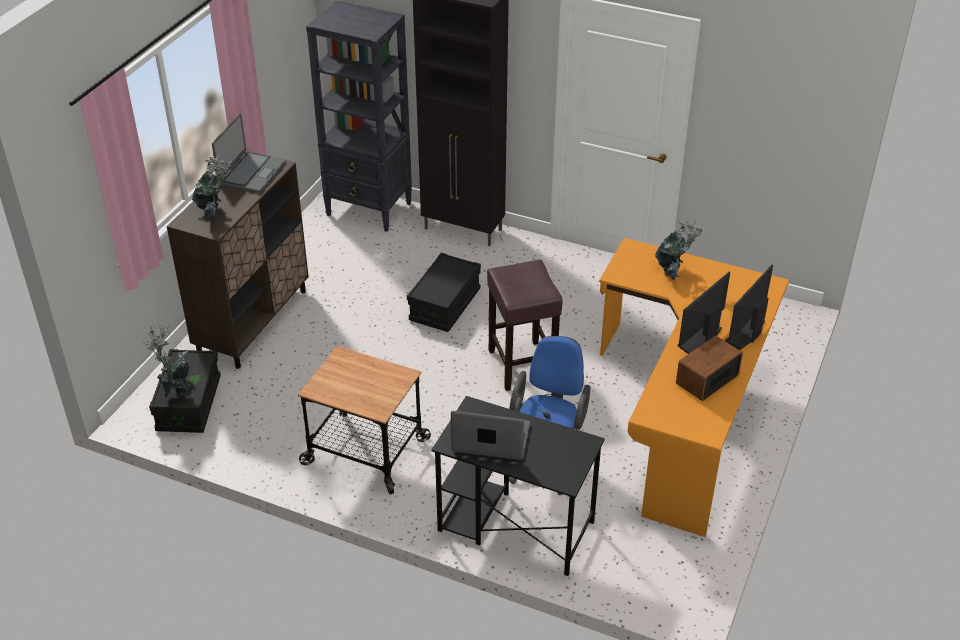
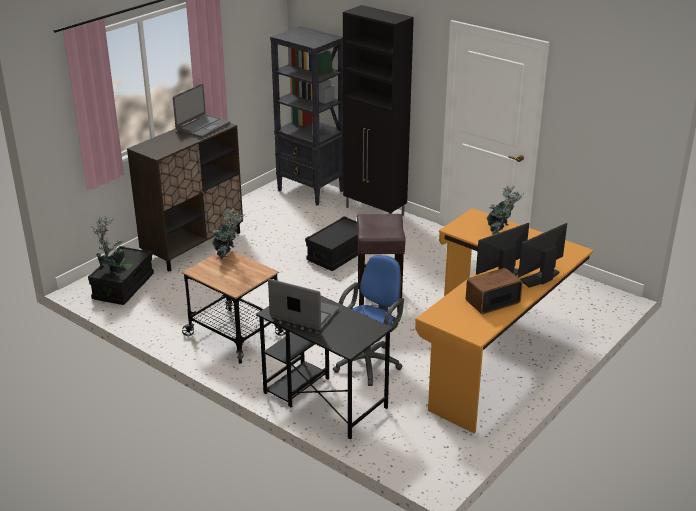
camera: 15 degrees right, 10 degrees down
potted plant [192,155,233,220] -> potted plant moved to [212,208,245,259]

